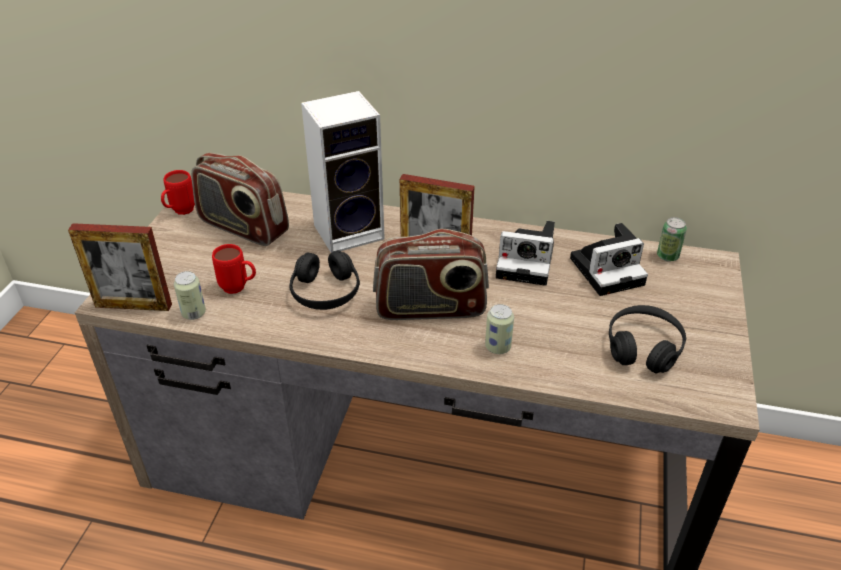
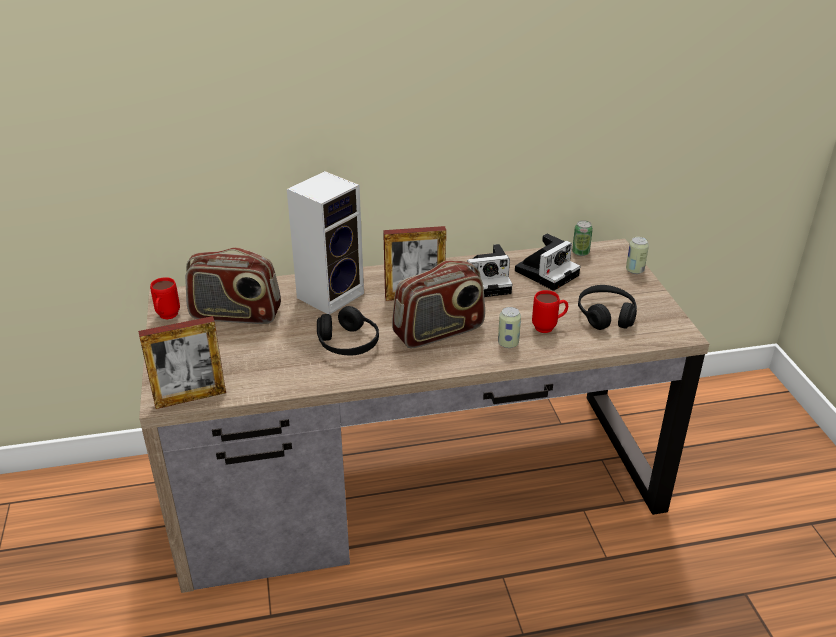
camera: 25 degrees left, 5 degrees down
can [174,271,206,320] -> can moved to [626,237,649,274]
red mug [212,244,256,294] -> red mug moved to [532,290,568,333]

